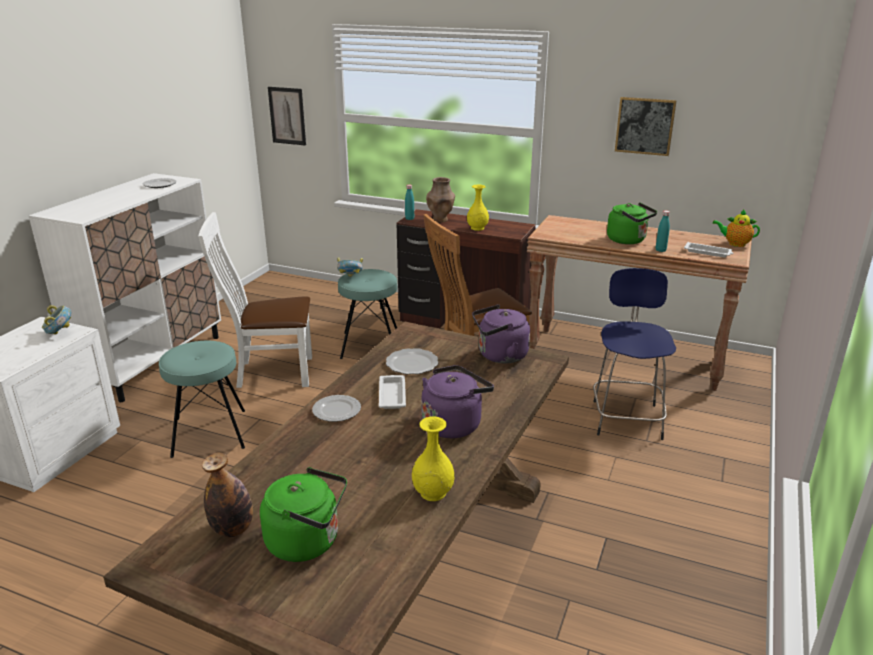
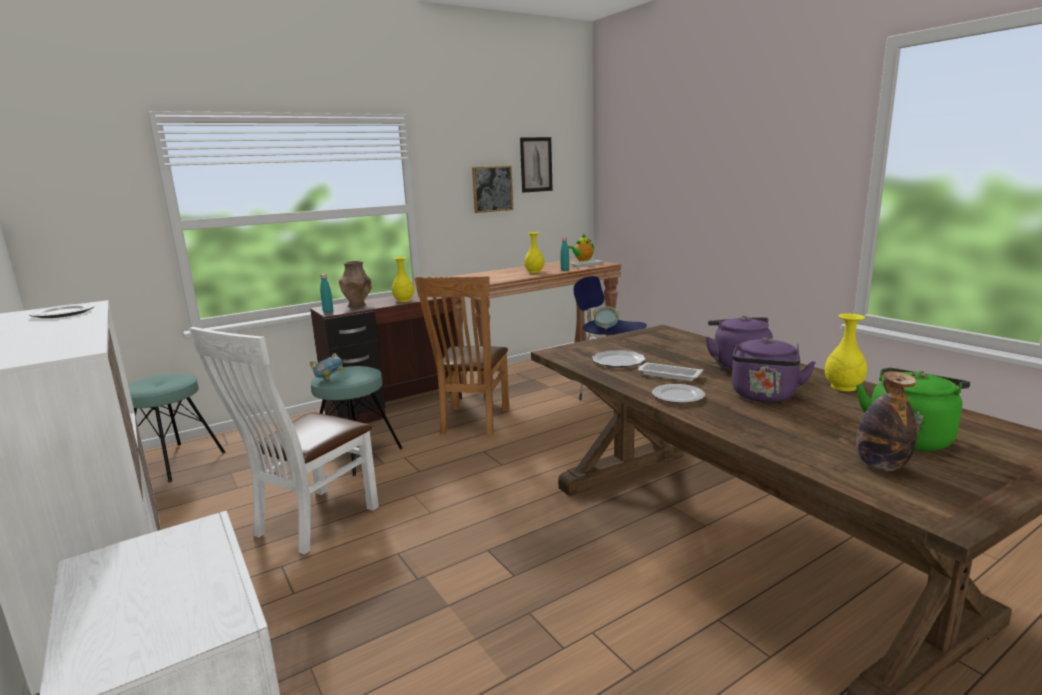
camera: 55 degrees left, 10 degrees down
bowl [42,305,71,335] -> bowl moved to [593,306,619,329]
turquoise stool [159,341,245,458] -> turquoise stool moved to [128,373,225,482]
picture [268,87,306,145] -> picture moved to [520,137,553,193]
purple kettle [472,305,530,364] -> purple kettle moved to [732,337,816,402]
green kettle [607,202,657,244] -> yellow vase [525,232,544,273]

